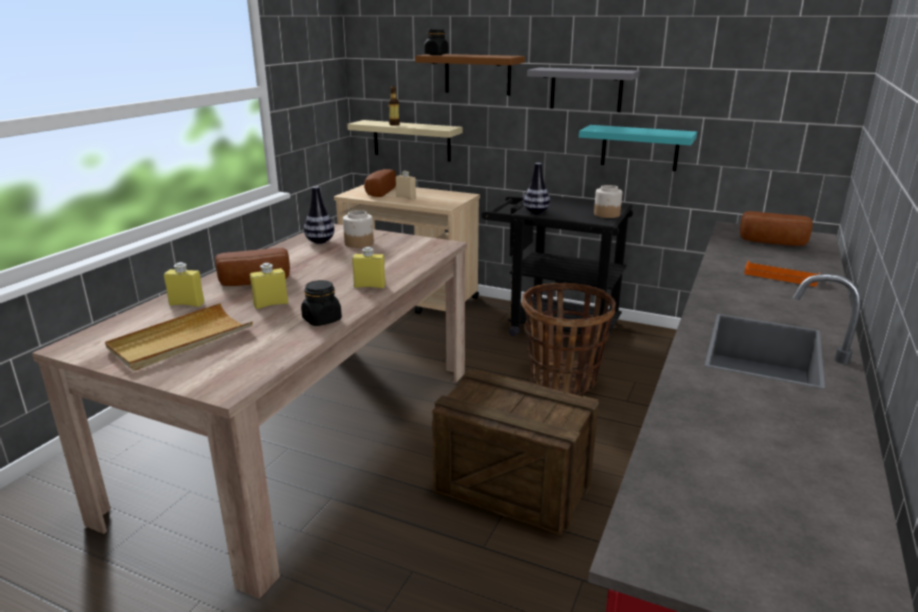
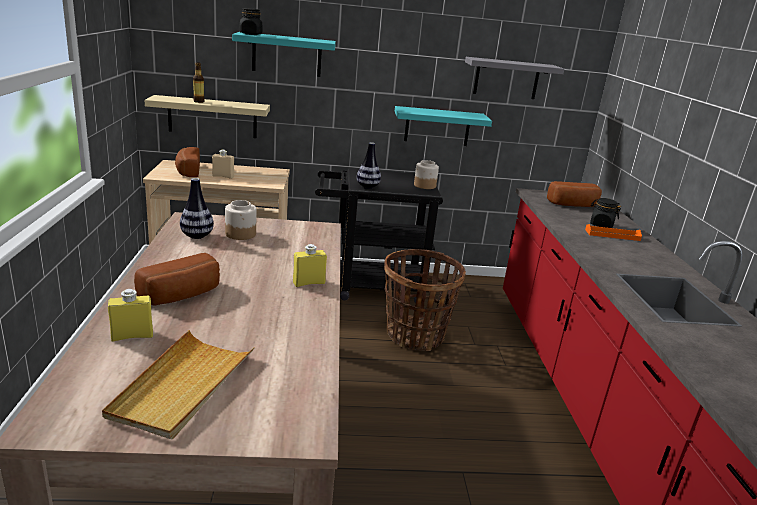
camera: 30 degrees left, 0 degrees up
yellow bottle [250,263,288,309] -> none
black jar [301,280,342,326] -> black jar moved to [590,198,621,228]
brown shelf [415,54,525,96] -> turquoise shelf [232,32,336,77]
crate [432,369,599,536] -> none
grey shelf [527,67,640,112] -> grey shelf moved to [465,57,564,99]

